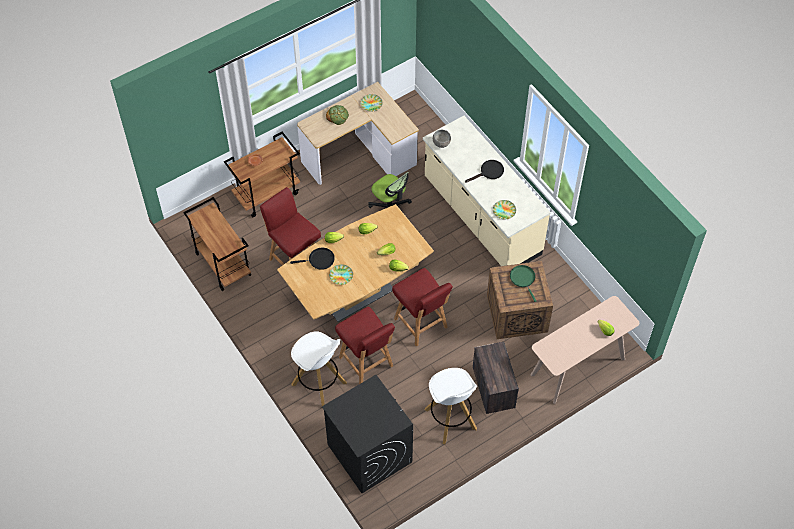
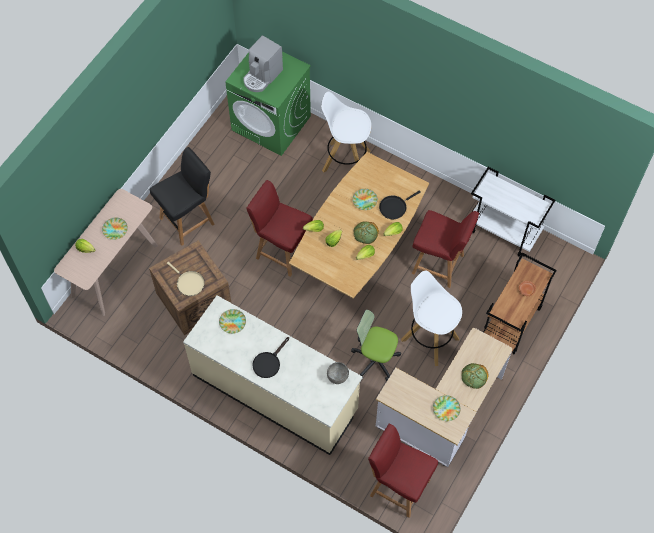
camera: 155 degrees right, 5 degrees up
brown cart [183,197,251,291] -> white cart [471,167,555,257]
black washing machine [322,375,413,493] -> green washing machine [225,51,311,156]
red chair [335,307,395,384] -> red chair moved to [368,424,438,518]
white stool [425,368,477,444] -> white stool moved to [401,271,462,366]
crate [473,342,519,414] -> black chair [150,147,215,246]
green frying pan [510,265,536,302] -> beige frying pan [167,262,205,296]
none -> plate [102,217,128,240]
none -> coffee machine [243,35,283,92]
none -> bread [354,221,379,244]

